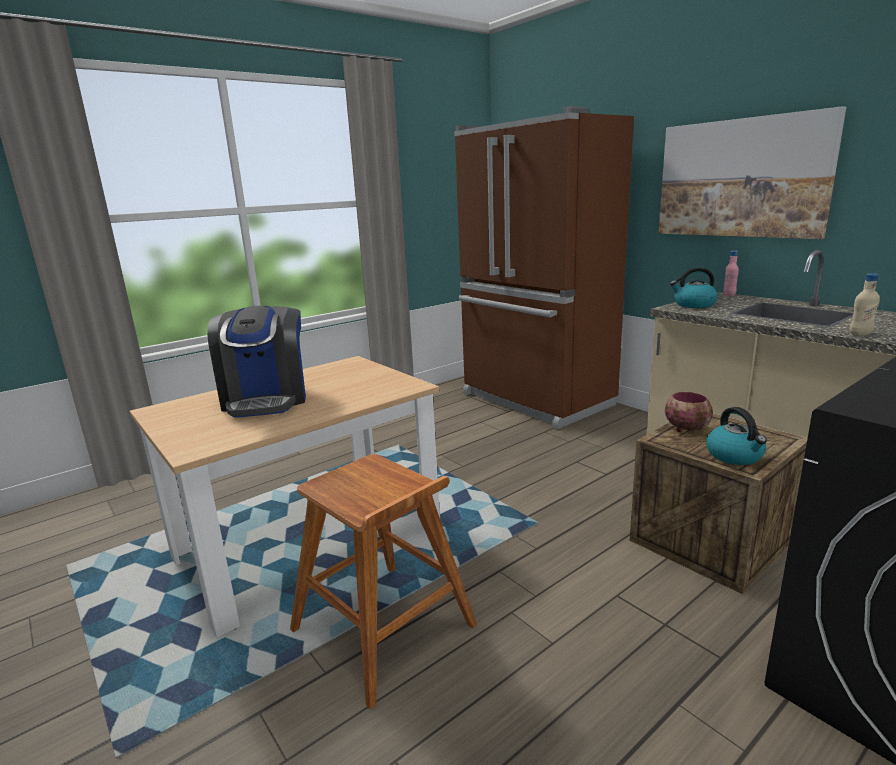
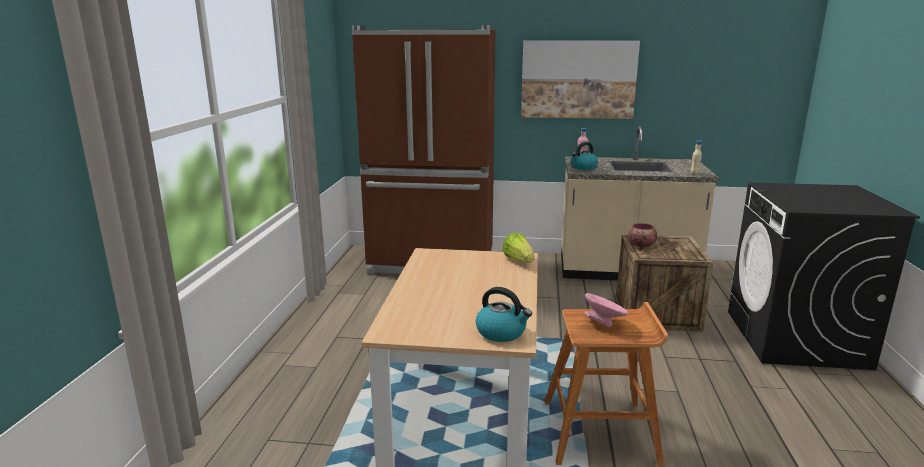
camera: 45 degrees left, 0 degrees up
coffee machine [207,306,306,418] -> none
kettle [707,407,767,465] -> kettle moved to [476,287,532,342]
none -> lettuce [502,233,534,263]
none -> pink bowl [584,293,628,327]

